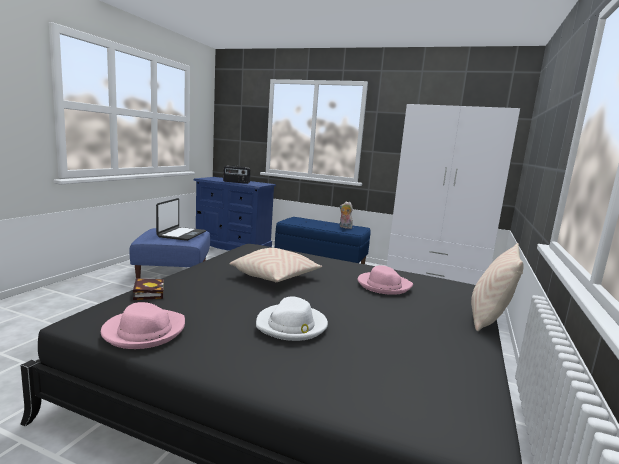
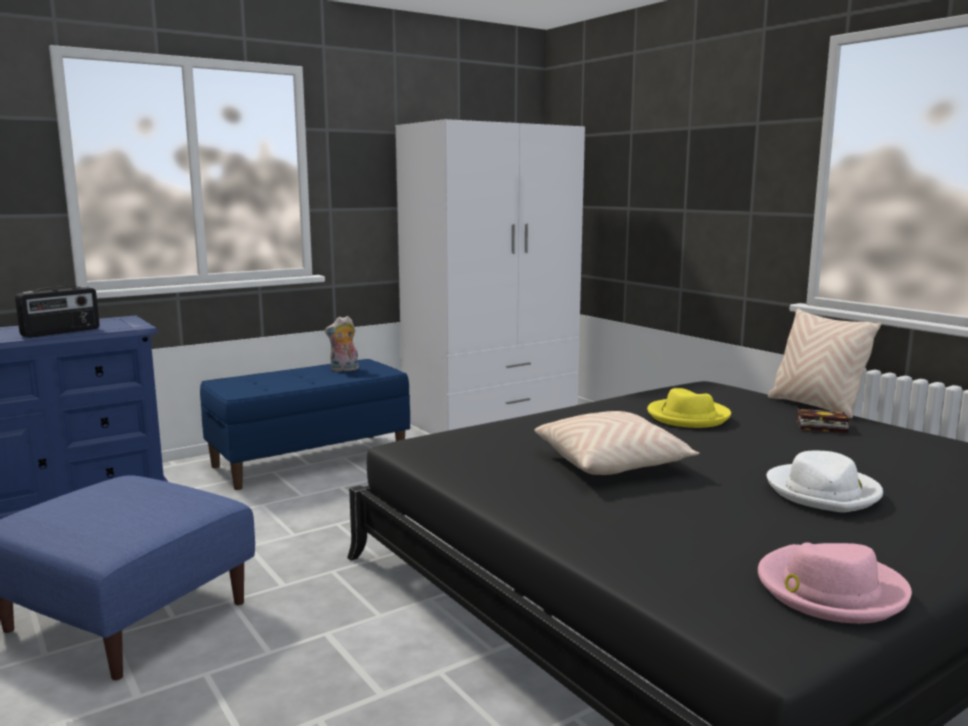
camera: 55 degrees left, 0 degrees up
book [133,278,164,300] -> book moved to [797,409,850,433]
laptop [156,198,206,241] -> none
pink hat [358,265,413,295] -> yellow hat [647,388,731,428]

